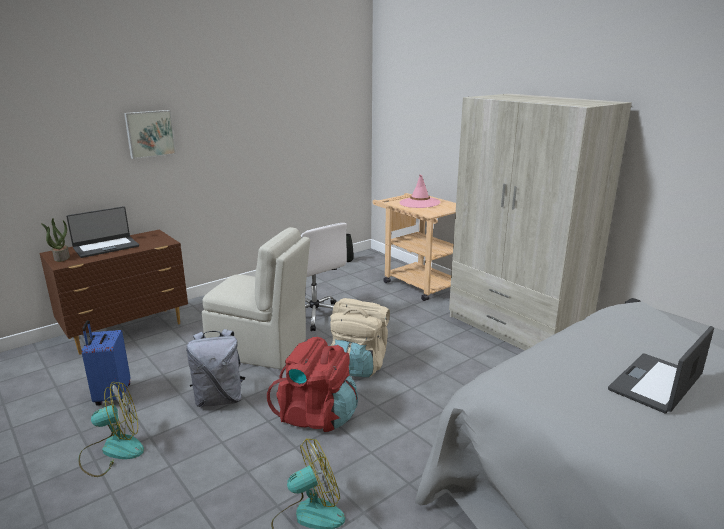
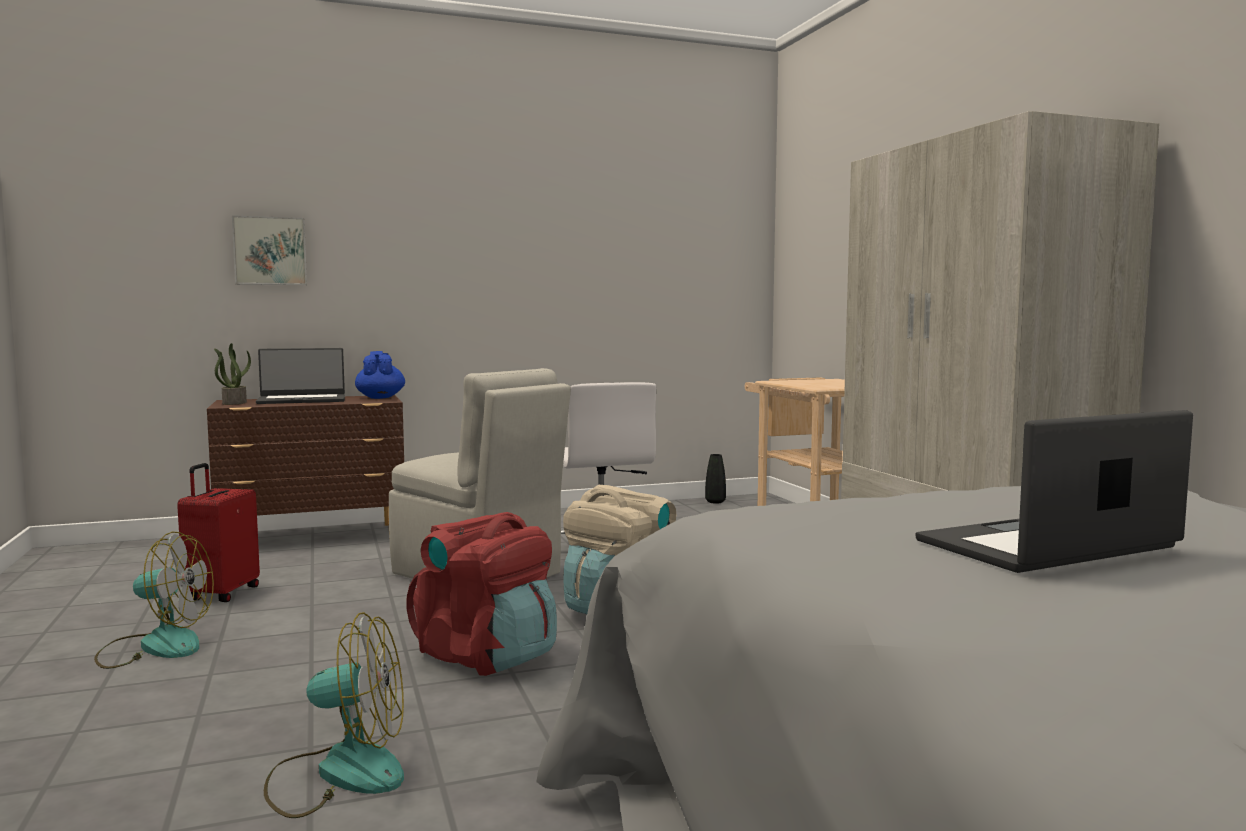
camera: 20 degrees right, 15 degrees down
blue suitcase [82,320,130,406] -> red suitcase [177,463,260,602]
picture [124,110,176,159] -> picture moved to [232,215,307,285]
grey backpack [186,329,245,407] -> none
pink hat [399,174,440,208] -> none
none -> blue teapot [355,351,405,399]

